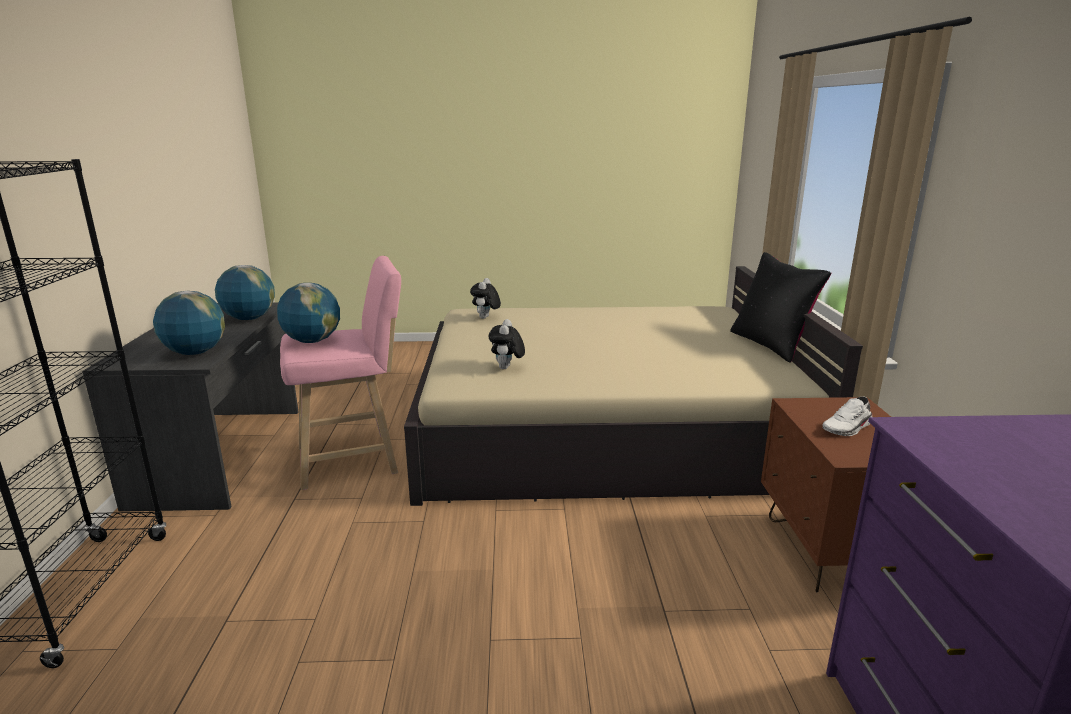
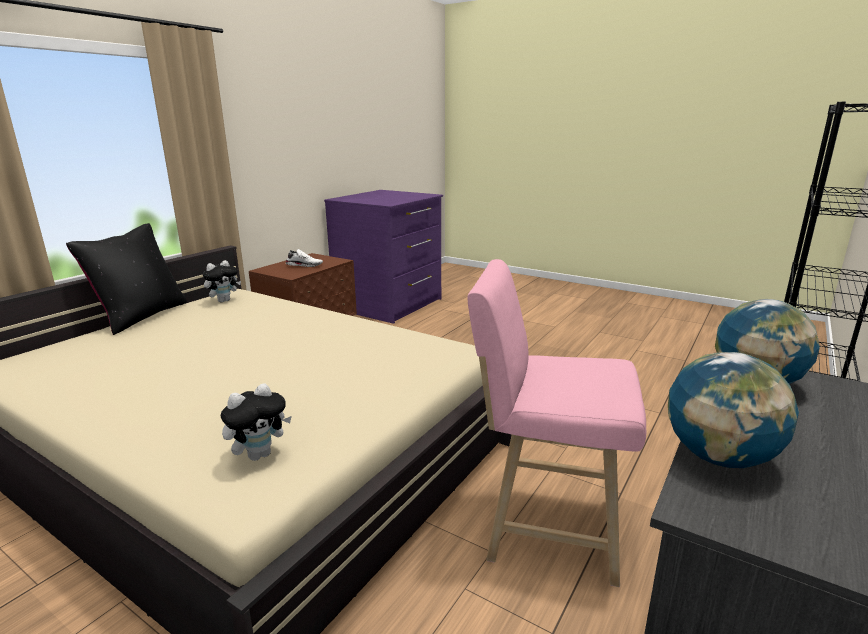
camera: 145 degrees left, 0 degrees up
globe [277,283,340,343] -> none
plush toy [489,319,525,369] -> plush toy moved to [203,260,241,302]

